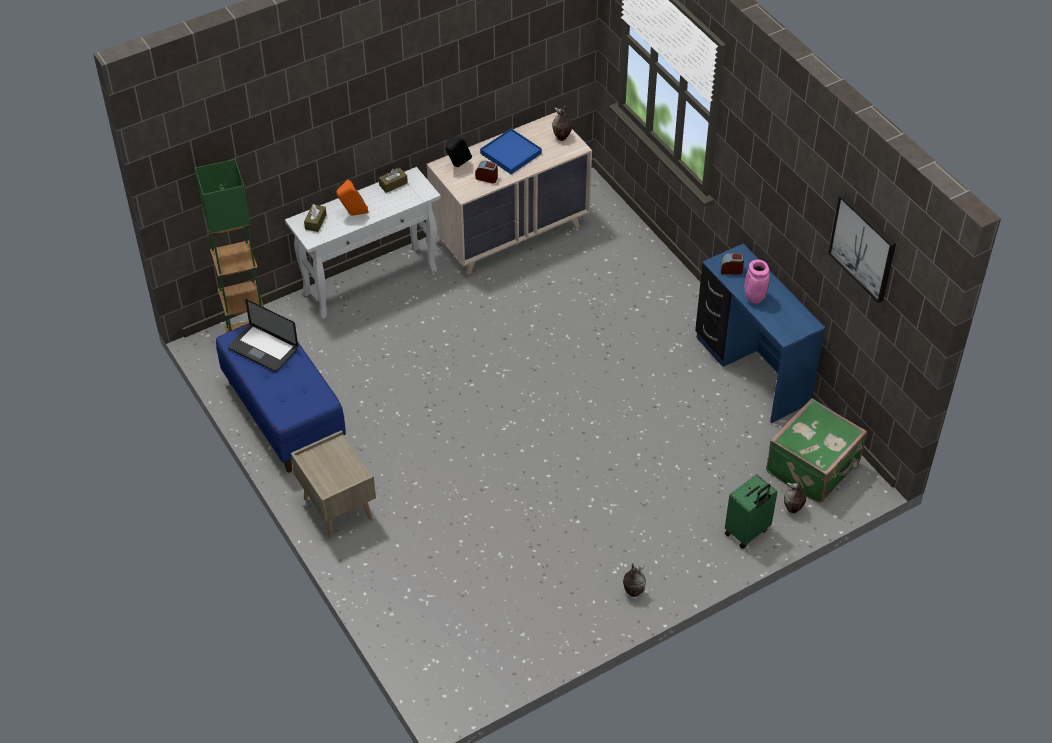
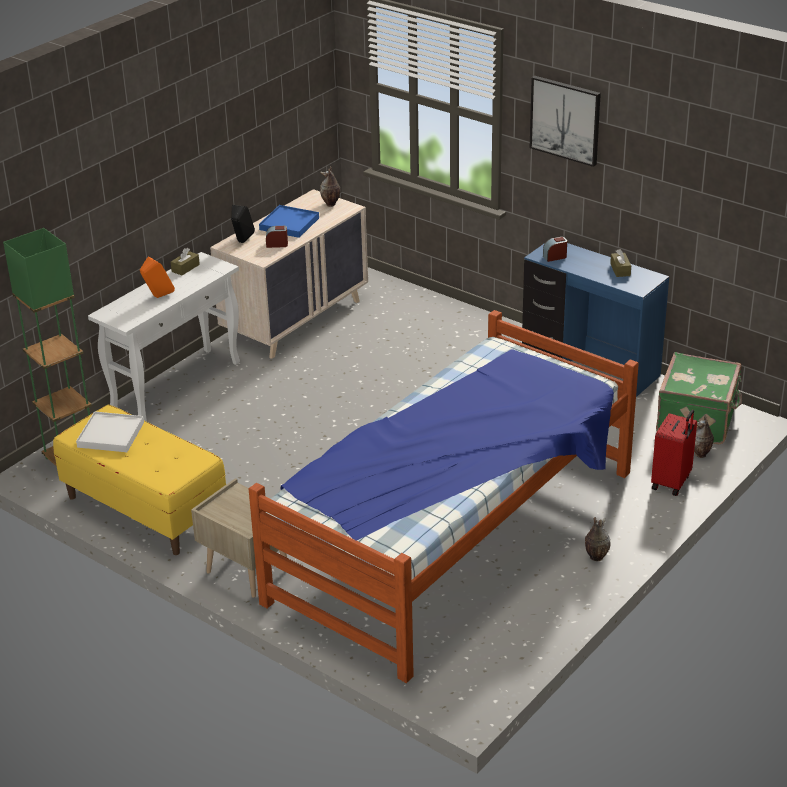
camera: 20 degrees left, 15 degrees down
blue bench [216,323,346,472] -> yellow bench [53,405,226,555]
laptop [228,299,298,372] -> white tray [76,411,144,452]
brown tissue box [304,204,327,232] -> brown tissue box moved to [610,249,631,277]
green suitcase [725,474,777,549] -> red suitcase [651,410,697,496]
pink vase [745,260,770,304] -> none
picture [828,194,896,303] -> picture moved to [530,76,601,167]
none -> bed [249,310,639,683]

